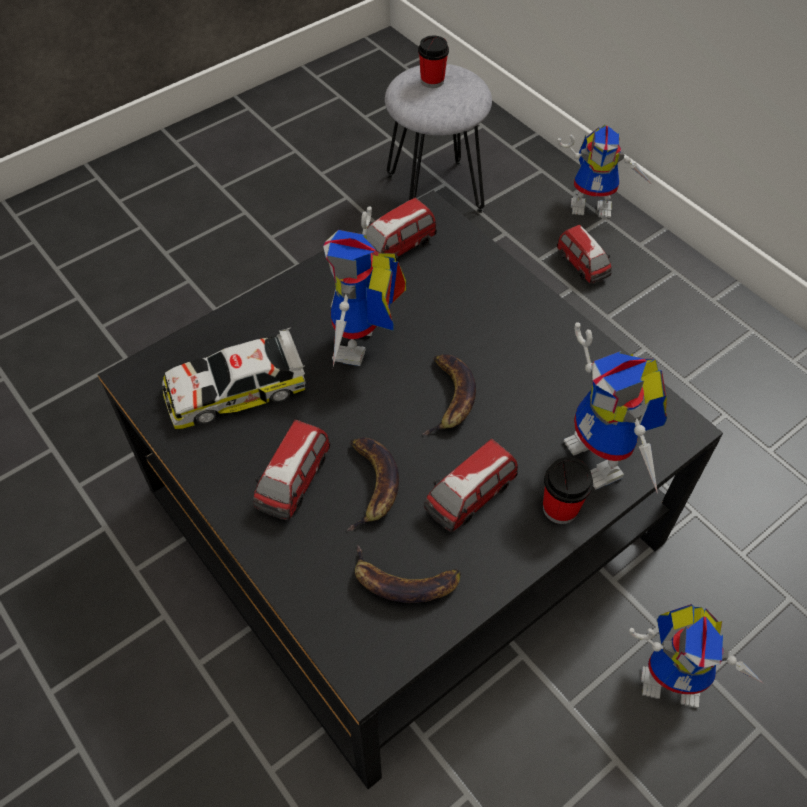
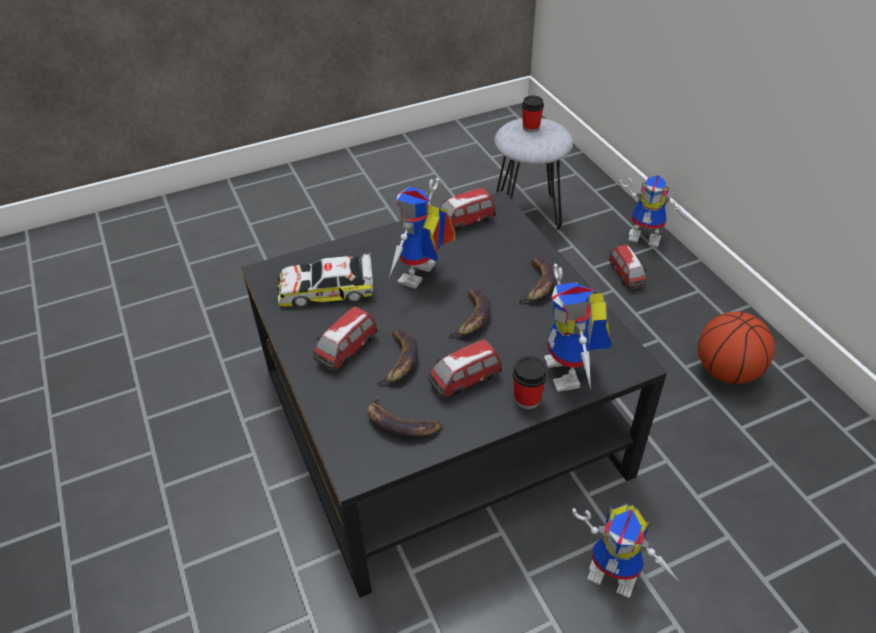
camera: 15 degrees right, 10 degrees down
none -> banana [514,257,556,304]
none -> basketball [698,312,775,384]

